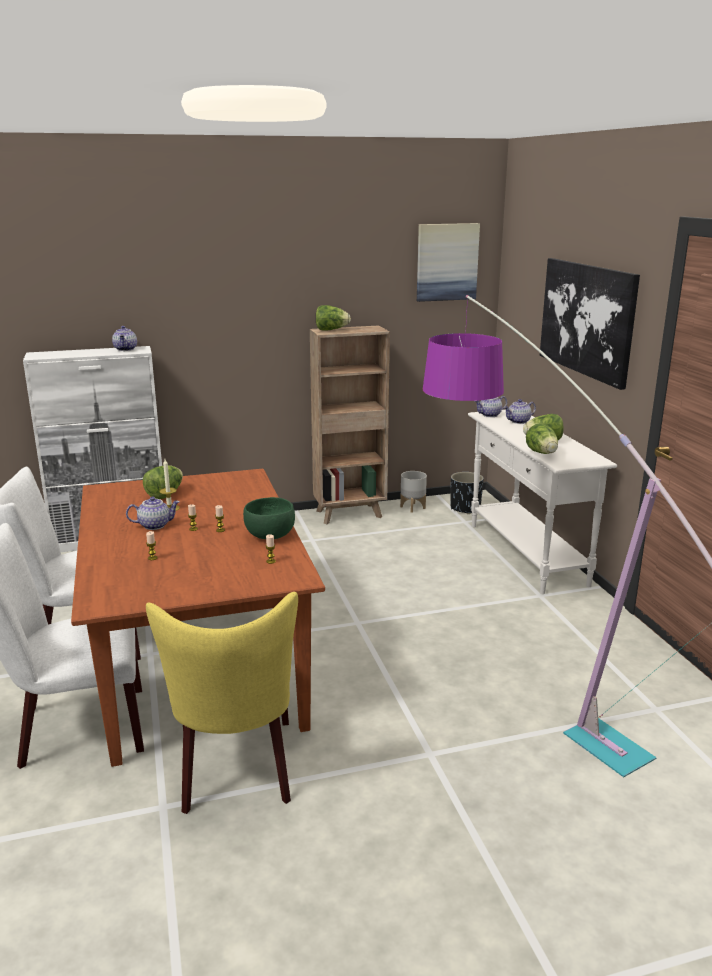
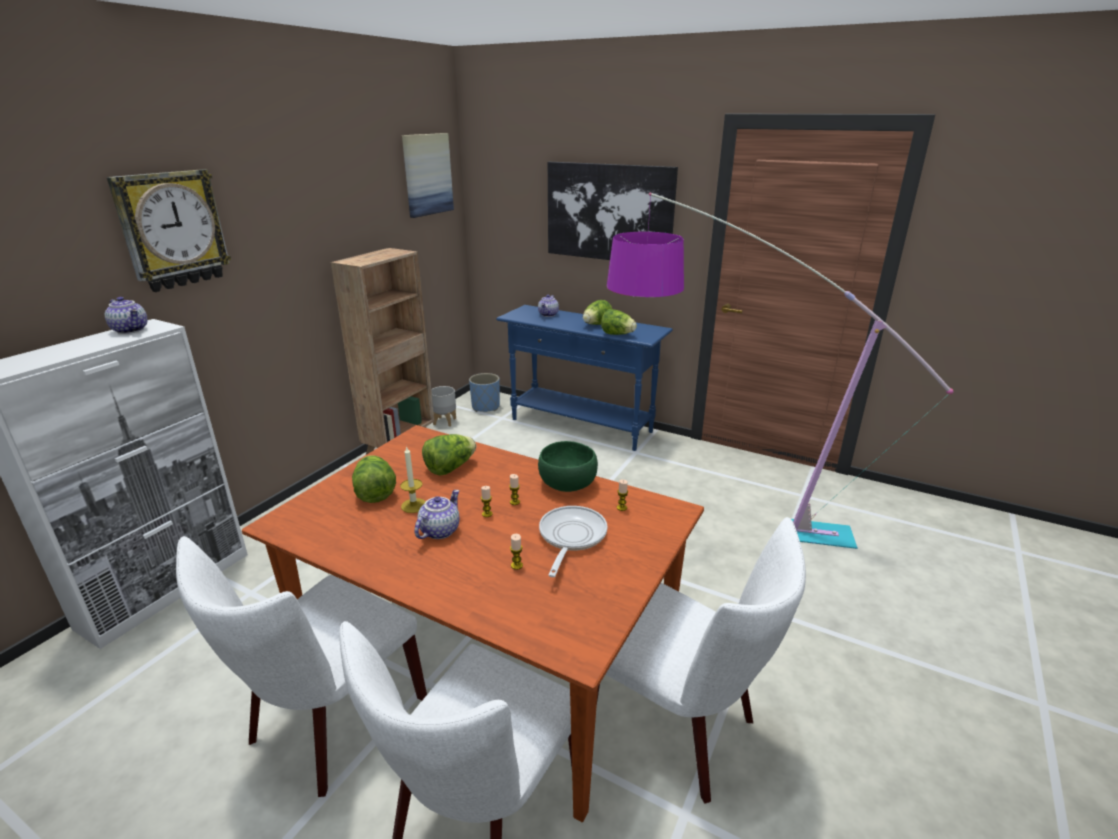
camera: 45 degrees left, 5 degrees up
yellow chair [146,592,298,814] -> white chair [597,517,806,804]
lettuce [316,305,351,331] -> lettuce moved to [422,434,476,476]
black planter [450,472,484,514] -> blue planter [469,373,500,412]
white console table [468,410,617,594] -> blue console table [496,305,673,451]
teapot [475,396,507,417] -> none
none -> wall clock [107,169,231,292]
none -> frying pan [539,506,608,577]

